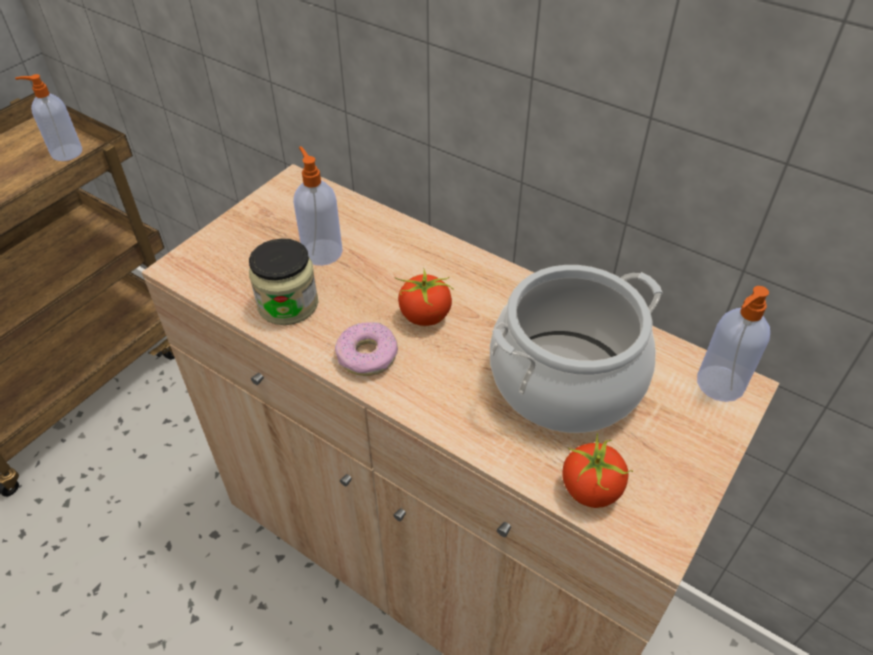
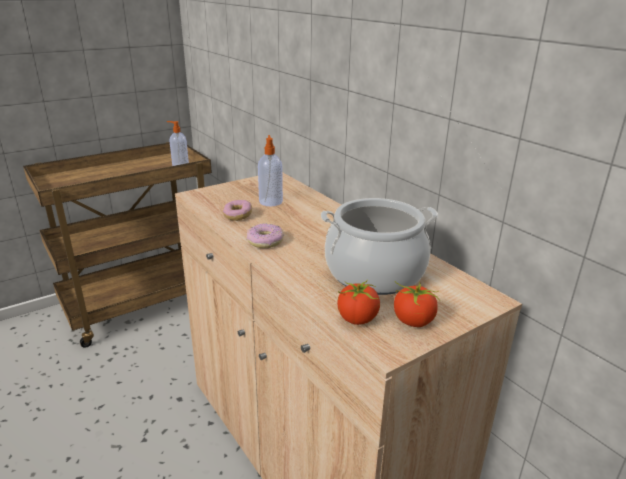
camera: 20 degrees right, 20 degrees down
jar [249,239,318,325] -> donut [223,200,252,221]
tomato [395,268,454,326] -> tomato moved to [394,281,441,327]
soap dispenser [697,286,770,402] -> none

